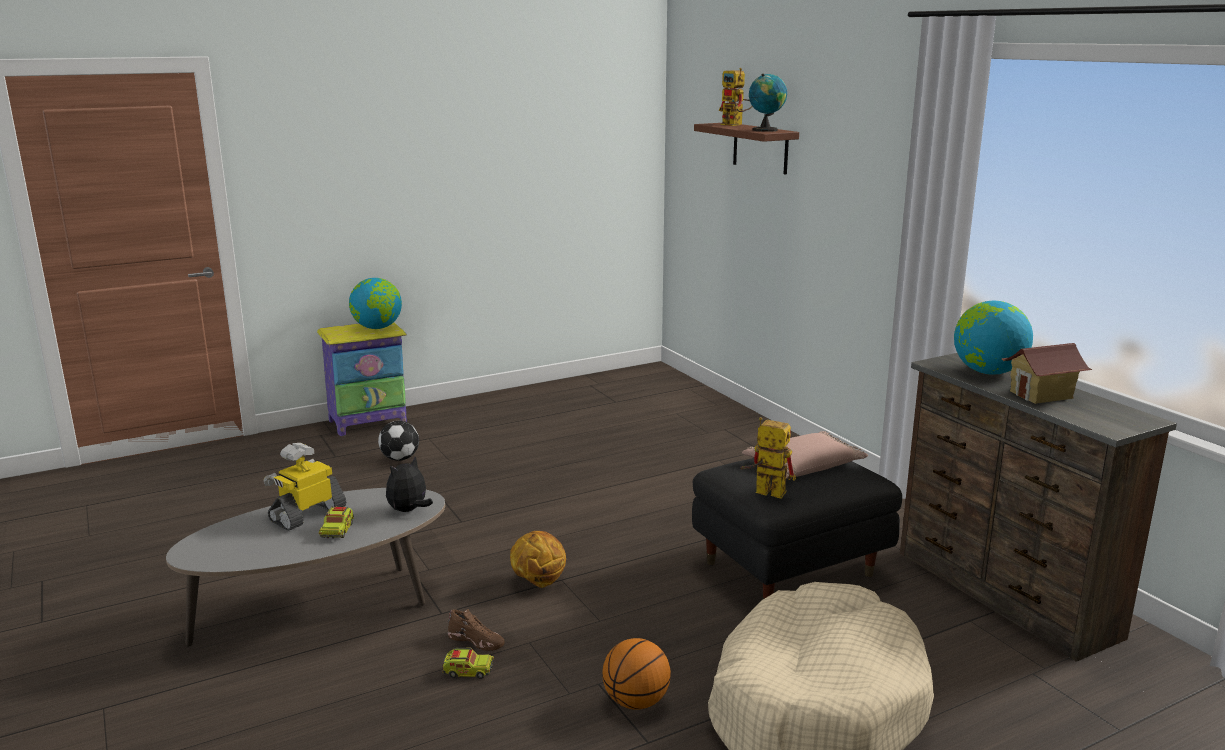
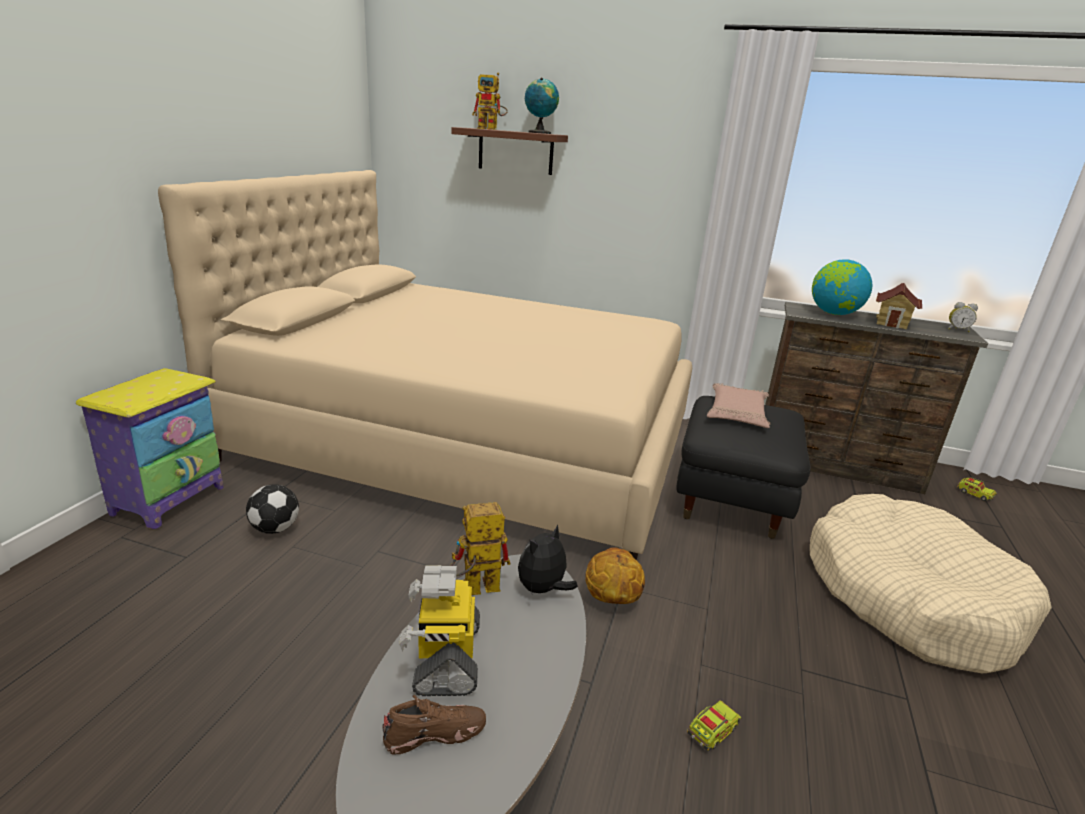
camera: 45 degrees left, 5 degrees up
toy truck [319,506,354,538] -> toy truck moved to [957,477,997,501]
globe [349,278,402,329] -> none
plush toy [386,456,433,512] -> plush toy turned 45 degrees clockwise [518,524,578,593]
brown shoe [448,609,505,651] -> brown shoe moved to [383,695,486,754]
basketball [602,638,671,710] -> none
toy robot [740,417,796,499] -> toy robot moved to [450,502,510,595]
none -> beige bed [158,170,692,560]
none -> alarm clock [948,302,978,332]

